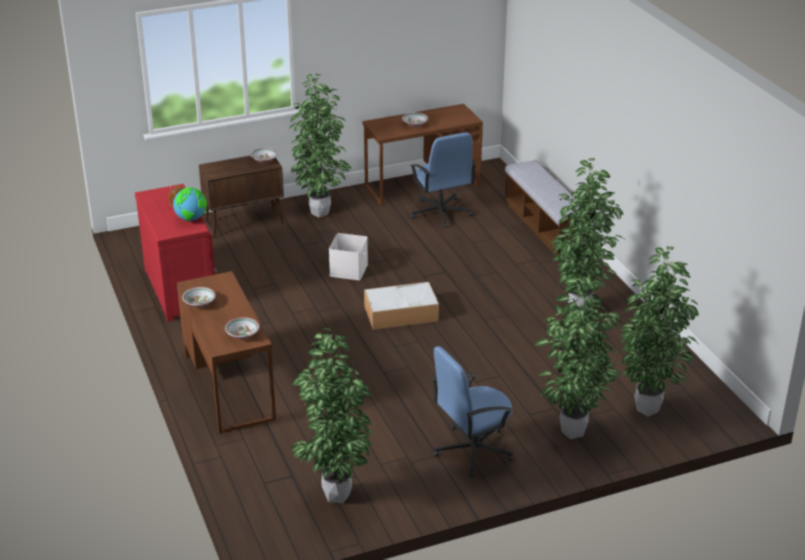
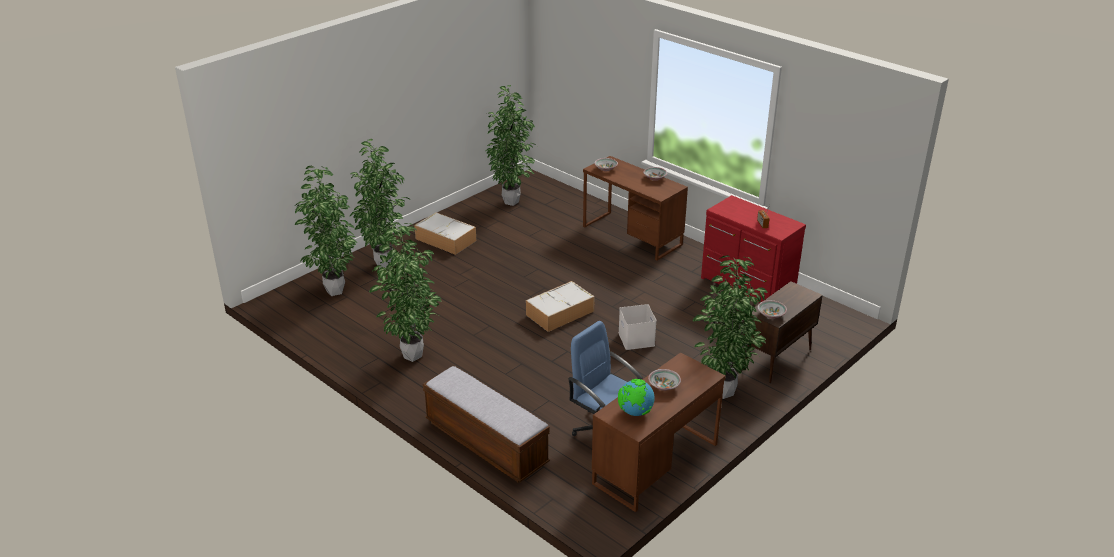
camera: 155 degrees right, 0 degrees up
globe [173,187,207,221] -> globe moved to [618,379,655,416]
blue office chair [432,346,514,477] -> storage box [414,212,476,255]

